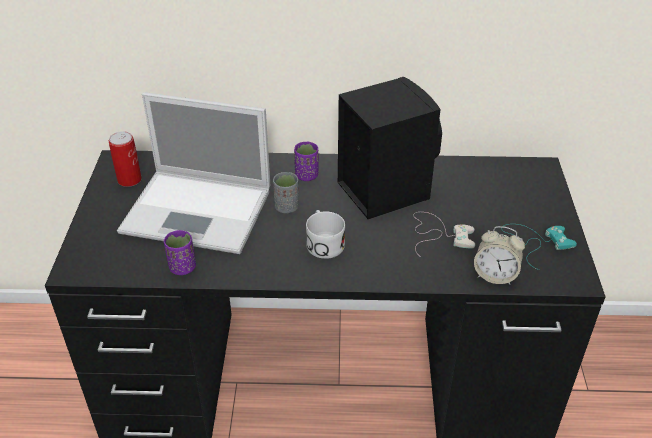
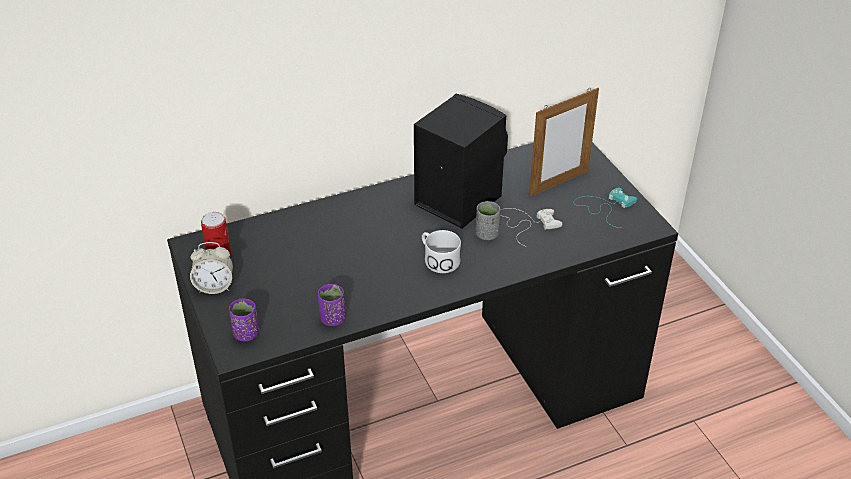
camera: 25 degrees left, 0 degrees up
laptop [117,92,270,254] -> none
grey cup [273,172,299,214] -> grey cup moved to [476,201,500,240]
purple cup [294,142,319,181] -> purple cup moved to [229,298,259,341]
alarm clock [474,226,525,285] -> alarm clock moved to [190,242,233,294]
none -> picture frame [529,88,599,197]

